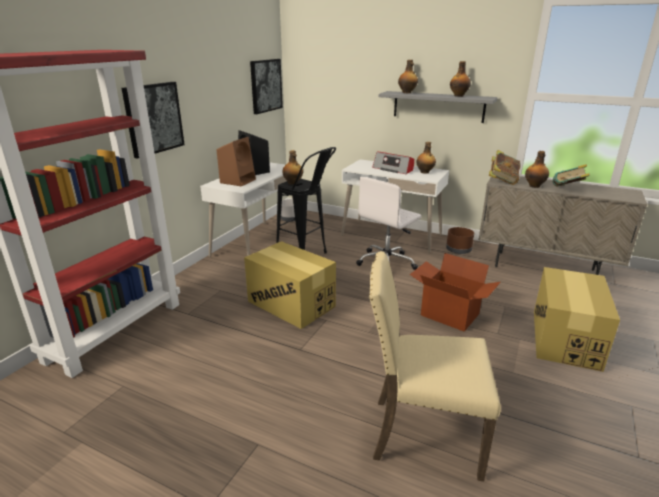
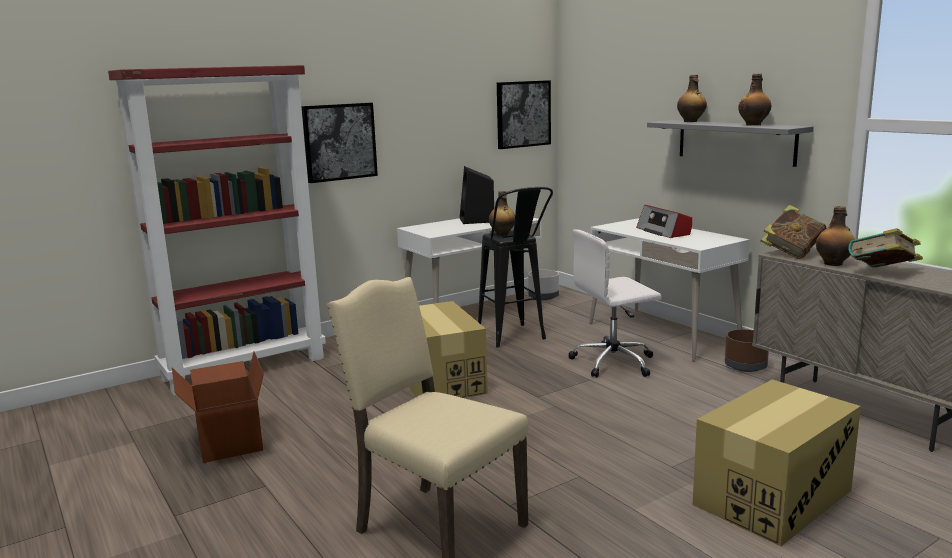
camera: 30 degrees right, 10 degrees down
brown speaker [217,137,256,186] -> none
cardboard box [410,253,501,331] -> cardboard box moved to [172,351,264,463]
bottle [416,142,436,174] -> none

